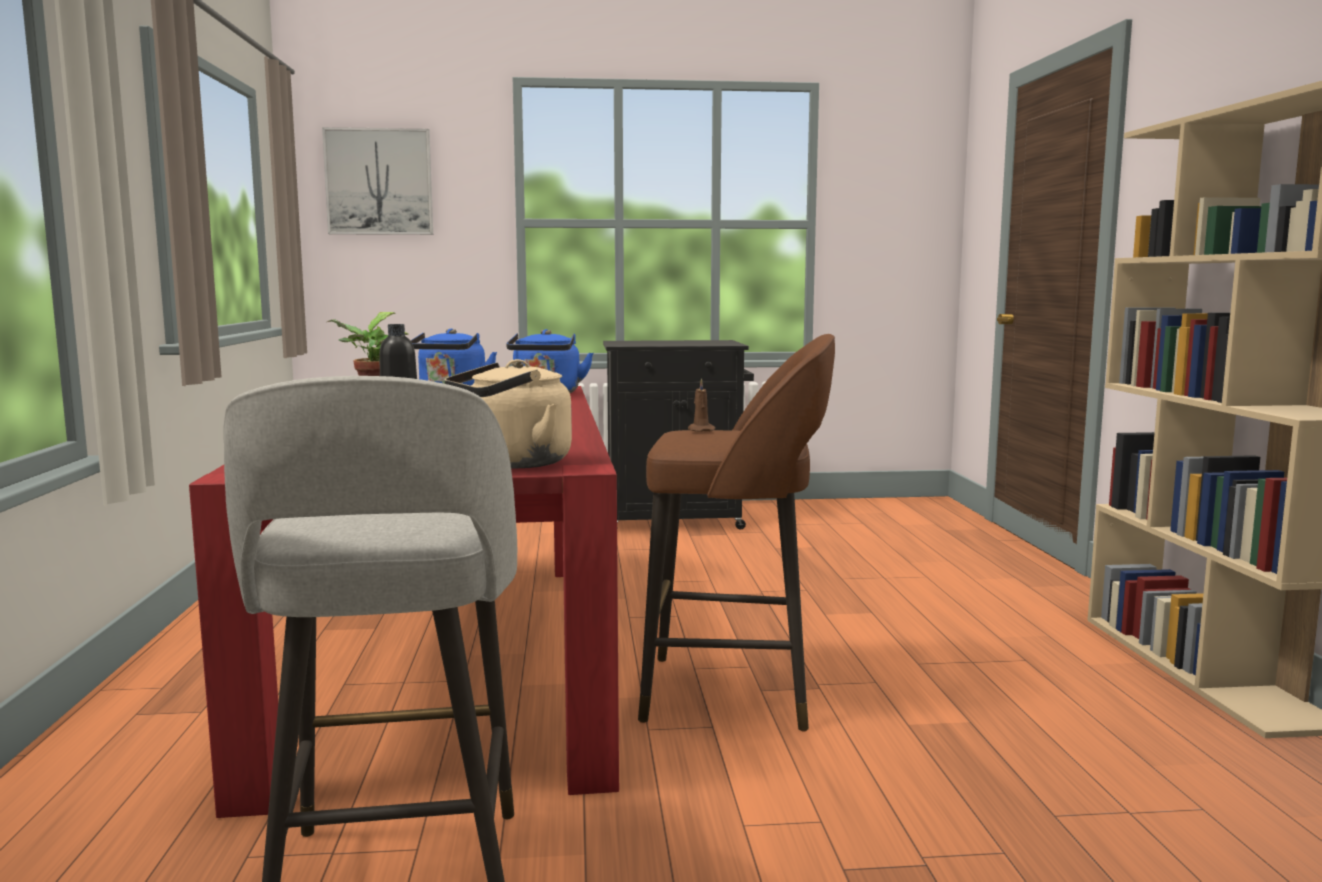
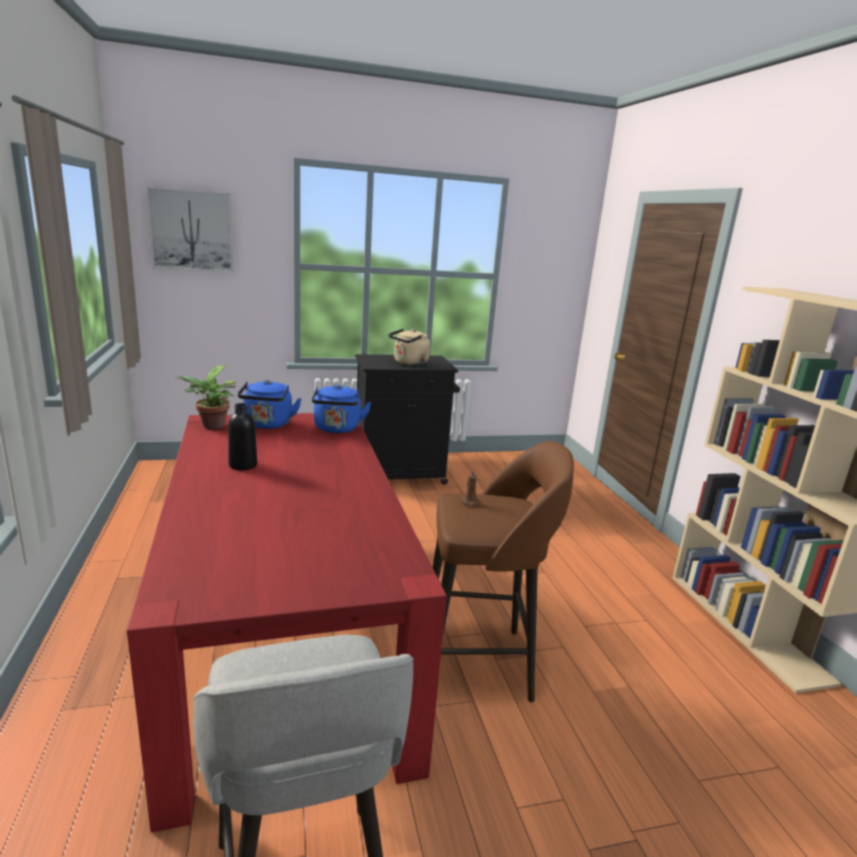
camera: 10 degrees left, 10 degrees up
beige kettle [445,359,572,468] -> beige kettle moved to [388,329,430,366]

